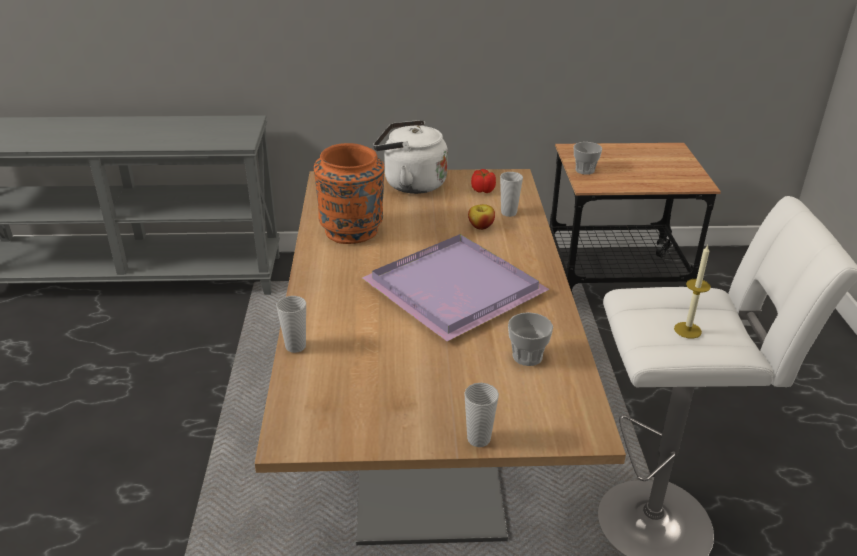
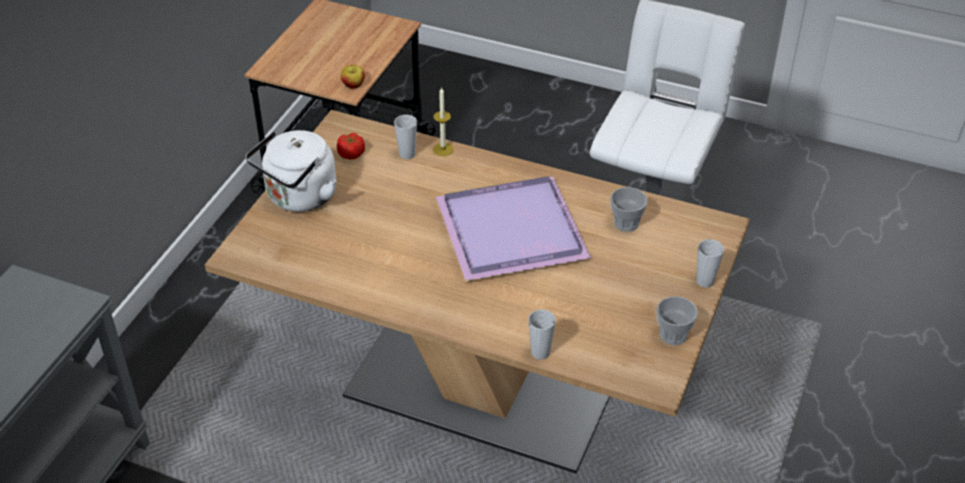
camera: 65 degrees left, 10 degrees up
orange vase [314,143,384,244] -> none
apple [468,204,495,230] -> apple moved to [341,65,365,88]
cup [574,142,602,175] -> cup moved to [656,296,698,345]
candle [674,245,711,339] -> candle moved to [433,87,453,156]

